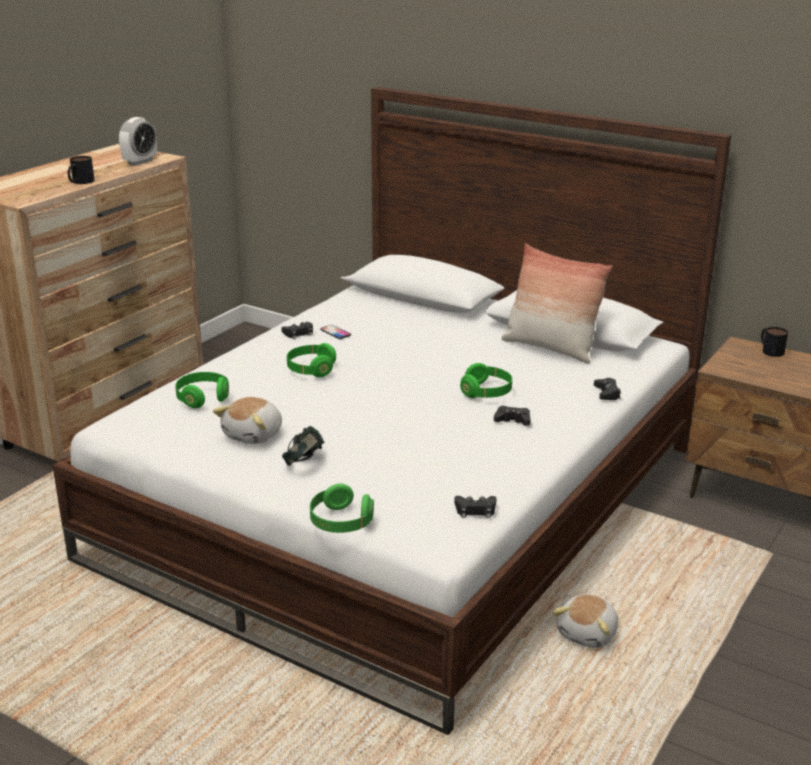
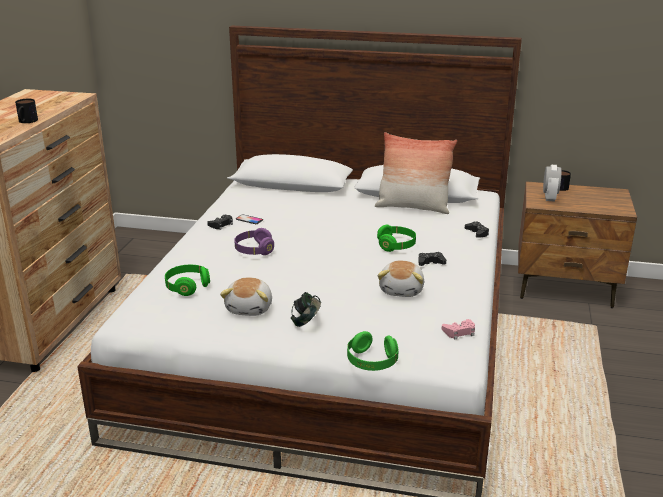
camera: 20 degrees left, 0 degrees up
alarm clock [119,117,157,166] -> alarm clock moved to [543,165,561,202]
green headphones [287,343,336,377] -> purple headphones [234,228,274,255]
black game controller [454,496,497,518] -> pink game controller [442,319,475,340]
plush toy [552,594,618,648] -> plush toy moved to [378,261,424,297]

